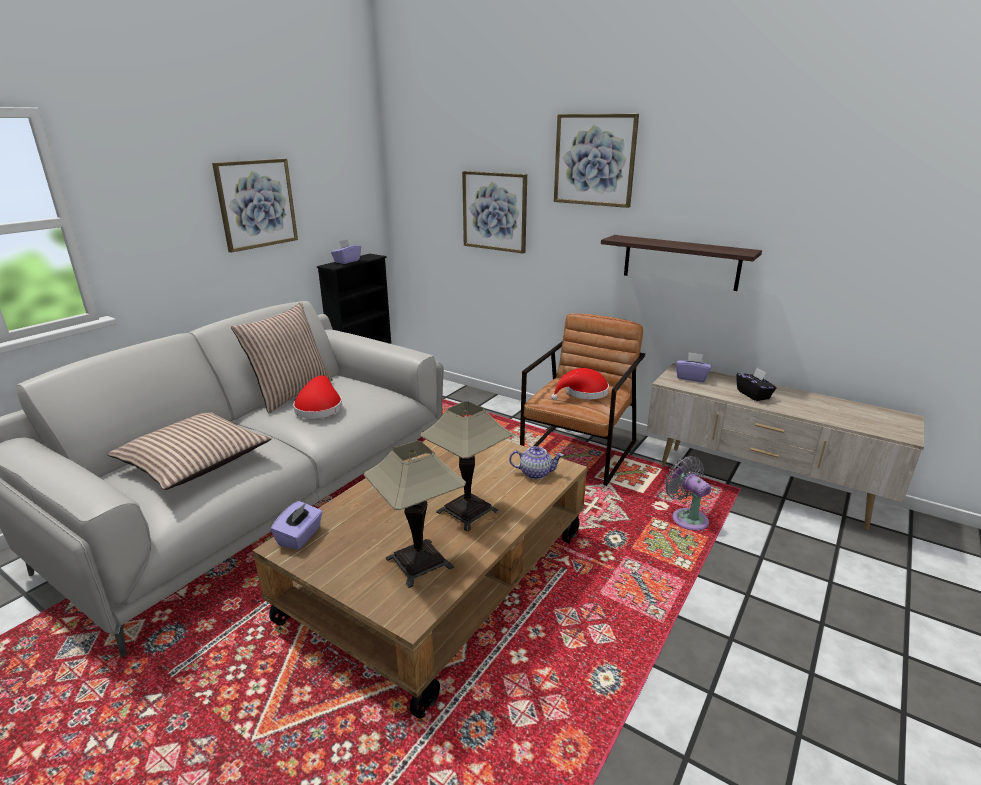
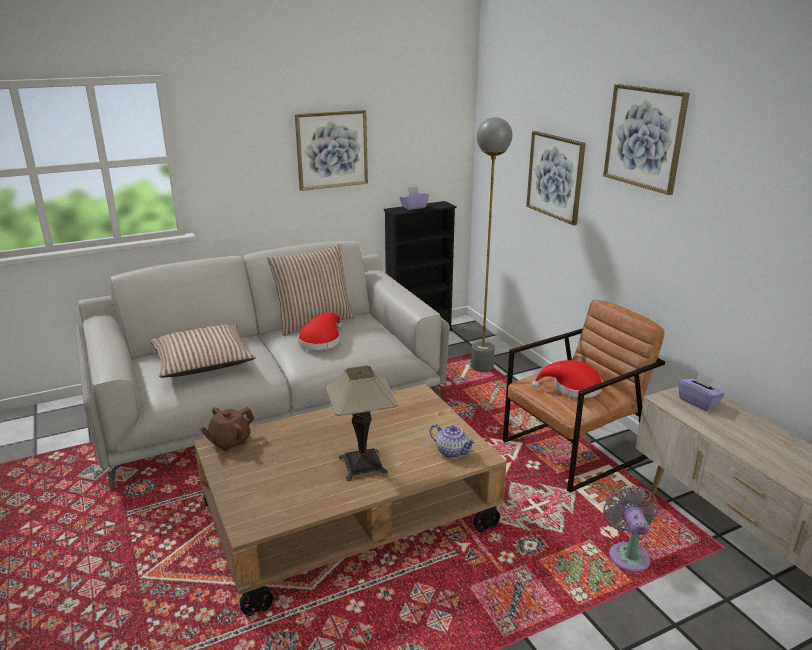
camera: 30 degrees right, 0 degrees up
purple tissue box [270,501,323,550] -> brown teapot [200,407,254,452]
table lamp [363,441,466,588] -> none
shelf [601,235,762,291] -> none
black tissue box [737,367,776,401] -> none
none -> grey floor lamp [471,117,513,372]

